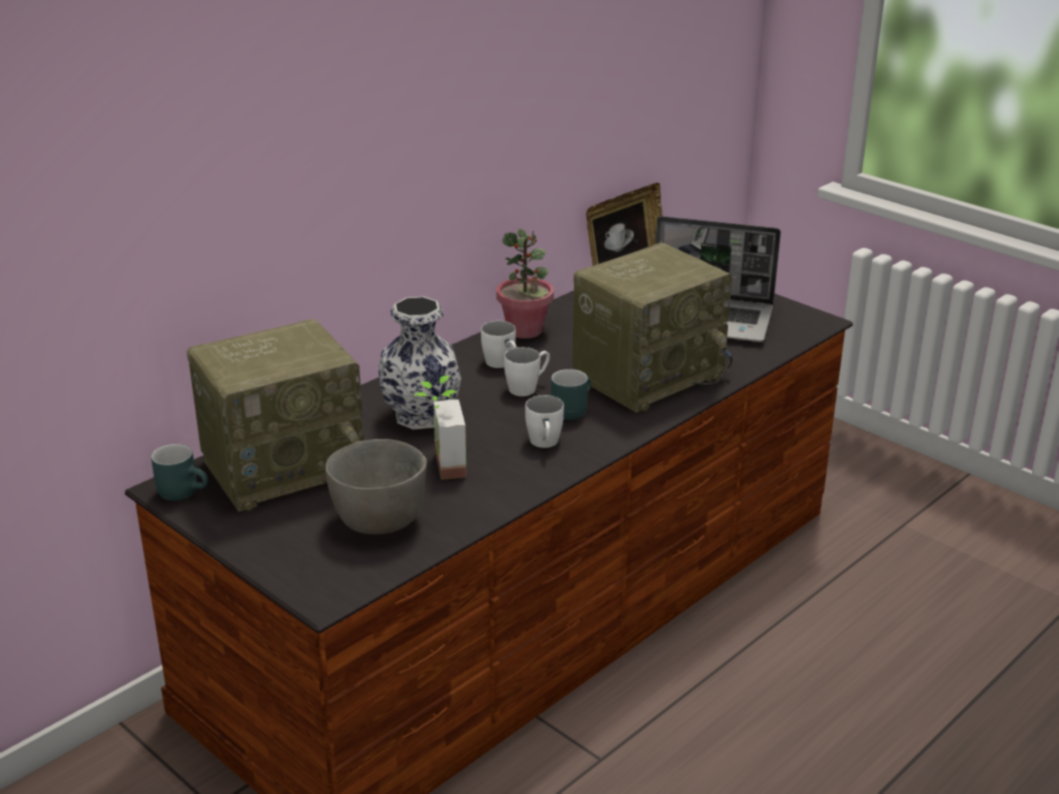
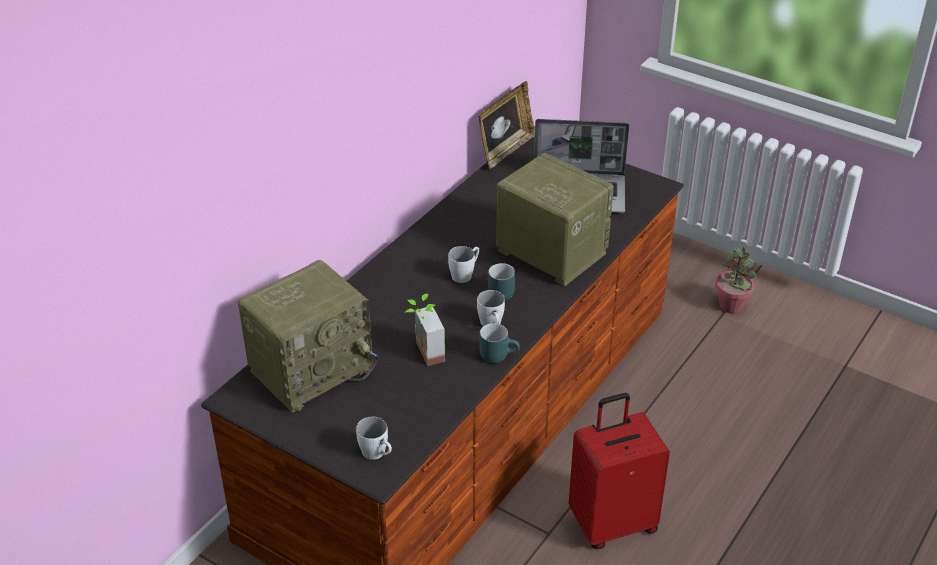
camera: 10 degrees left, 10 degrees up
turquoise mug [151,444,208,501] -> turquoise mug moved to [480,323,520,364]
grey bowl [325,439,427,534] -> none
vase [378,297,461,429] -> none
white mug [481,321,517,368] -> white mug moved to [356,417,392,460]
potted plant [496,229,554,339] -> potted plant moved to [715,247,756,313]
radio [572,243,732,413] -> radio turned 90 degrees counterclockwise [496,153,614,286]
none -> red suitcase [568,393,670,549]

